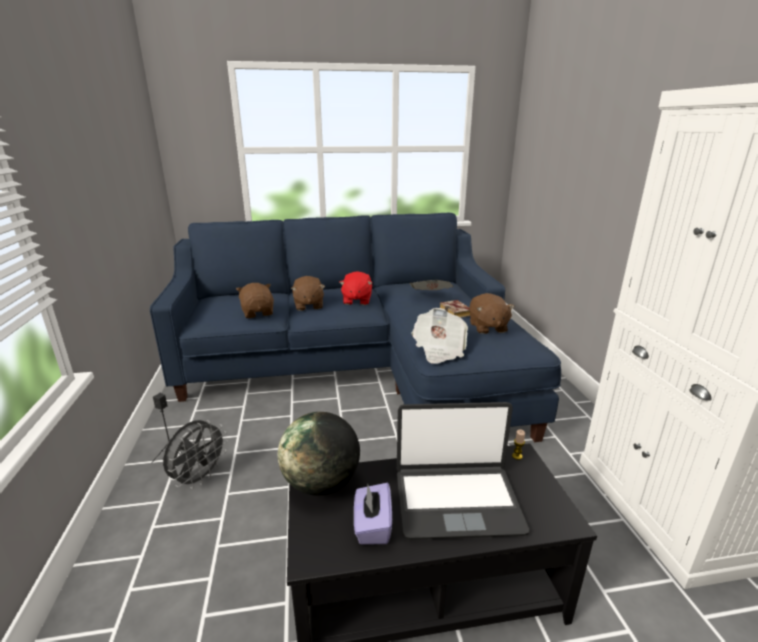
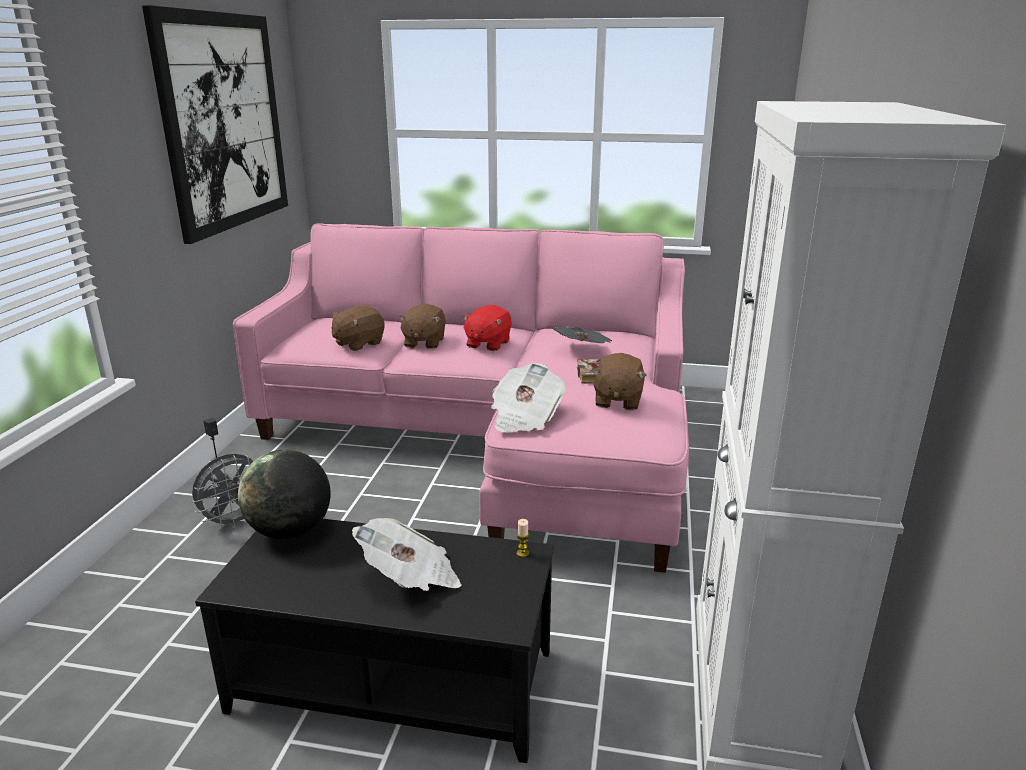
camera: 20 degrees right, 0 degrees up
blue sofa [150,213,561,442] -> pink sofa [233,223,689,573]
brown plush toy [236,283,274,318] -> brown plush toy turned 135 degrees counterclockwise [331,305,385,351]
purple tissue box [354,483,392,545] -> none
laptop [397,402,529,540] -> newspaper [352,518,462,591]
none -> picture [142,5,288,244]

